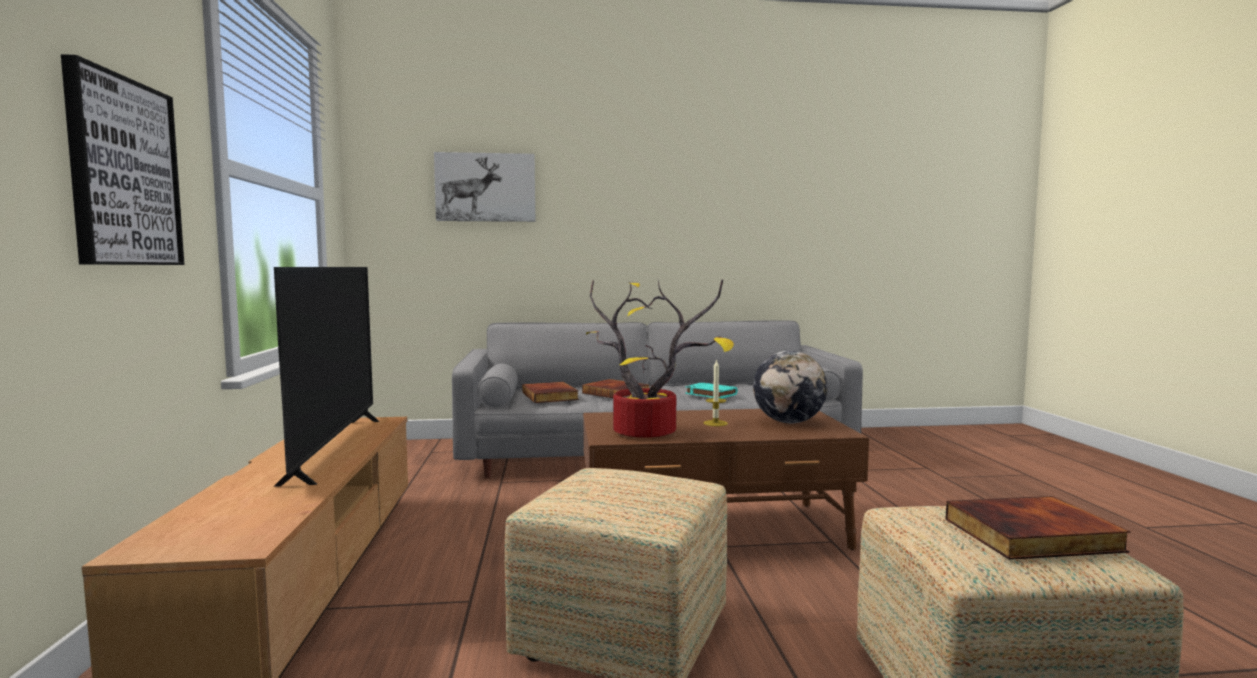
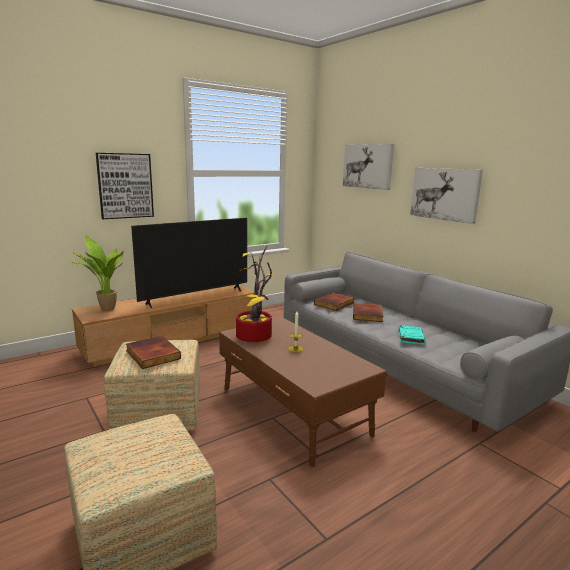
camera: 60 degrees right, 10 degrees up
globe [753,351,828,423] -> none
book [945,496,1130,560] -> book moved to [126,336,181,369]
none -> potted plant [70,235,124,311]
none -> picture [410,168,483,224]

